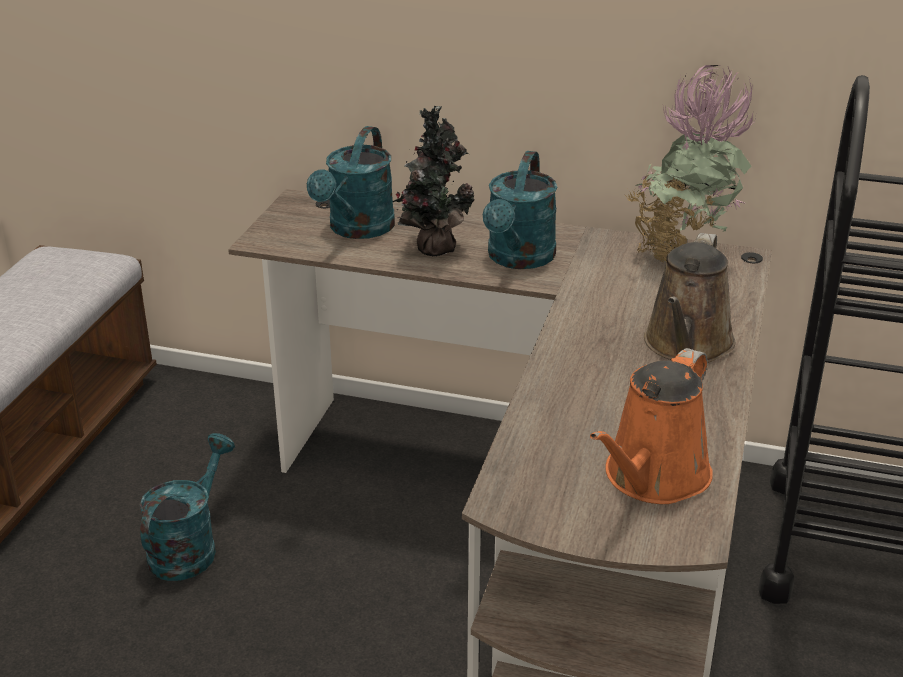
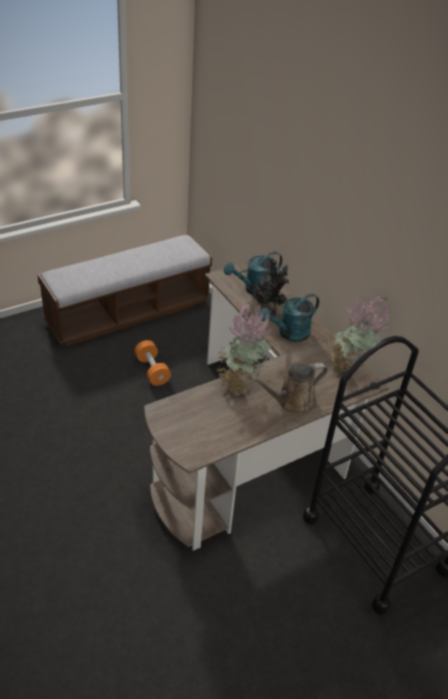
camera: 40 degrees right, 10 degrees up
turquoise watering can [140,433,235,581] -> orange dumbbell [135,340,171,386]
orange watering can [590,348,713,504] -> none
none -> potted plant [215,302,273,396]

